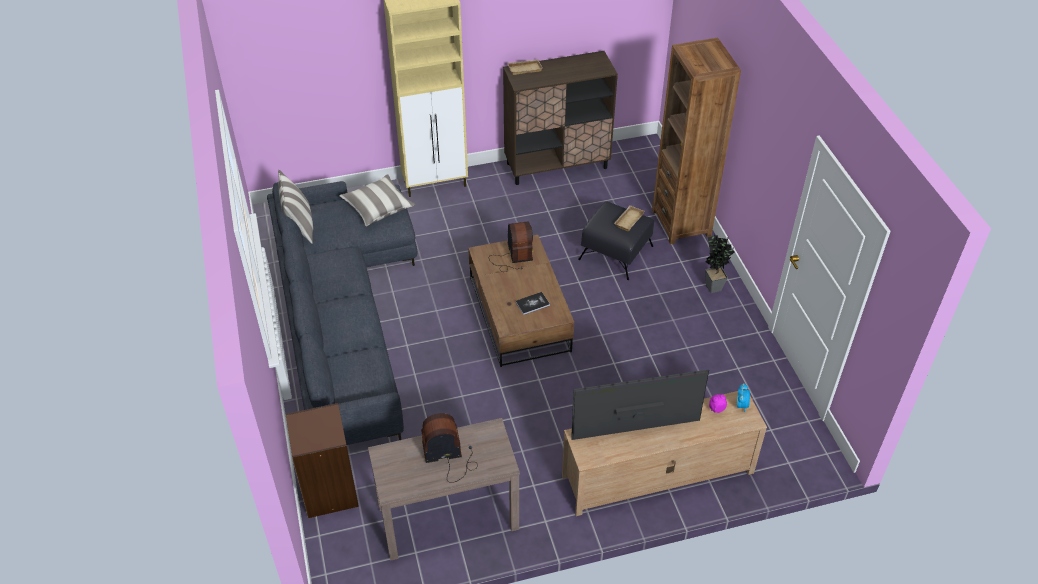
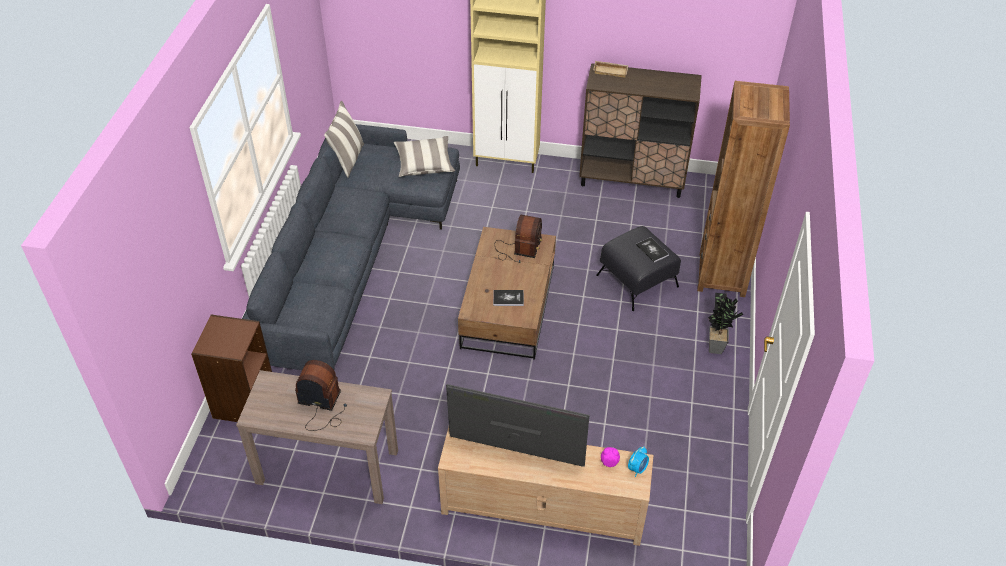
camera: 25 degrees right, 0 degrees up
beige tray [614,205,645,231] -> book [636,237,669,263]

